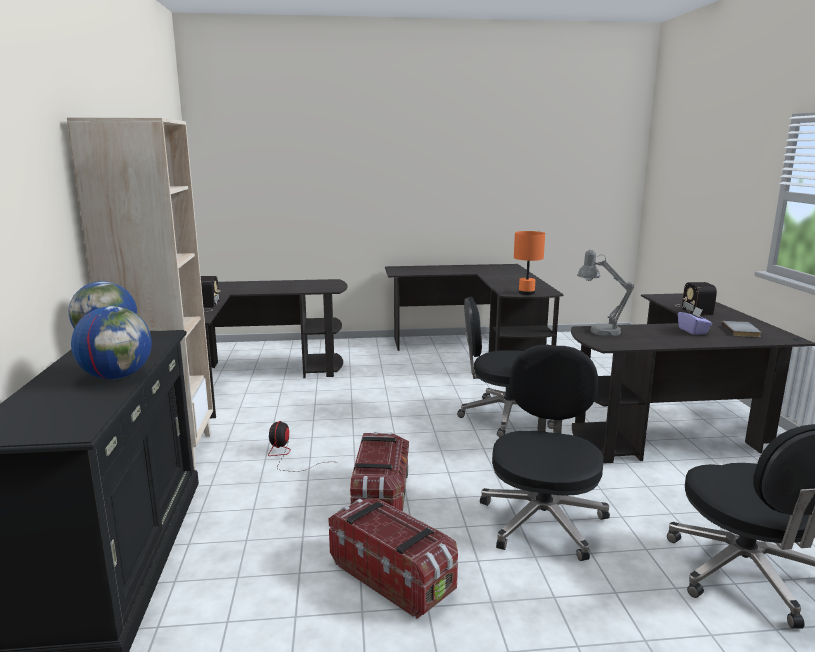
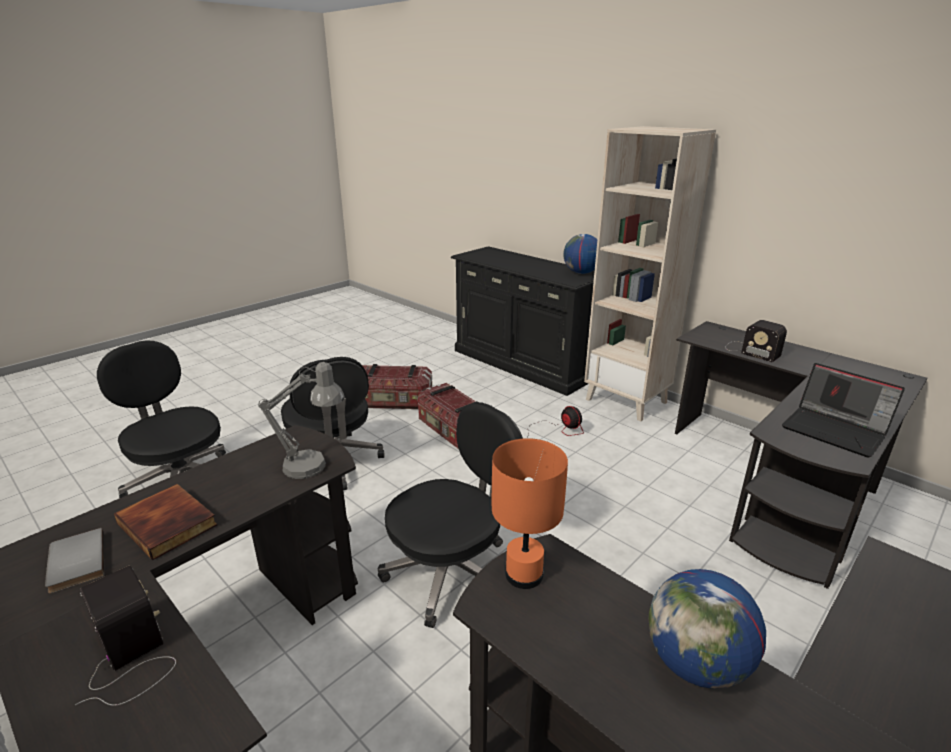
camera: 140 degrees right, 10 degrees up
globe [71,306,152,380] -> globe moved to [648,569,766,689]
purple tissue box [678,307,712,335] -> book [114,484,217,560]
none -> laptop [782,363,905,458]

